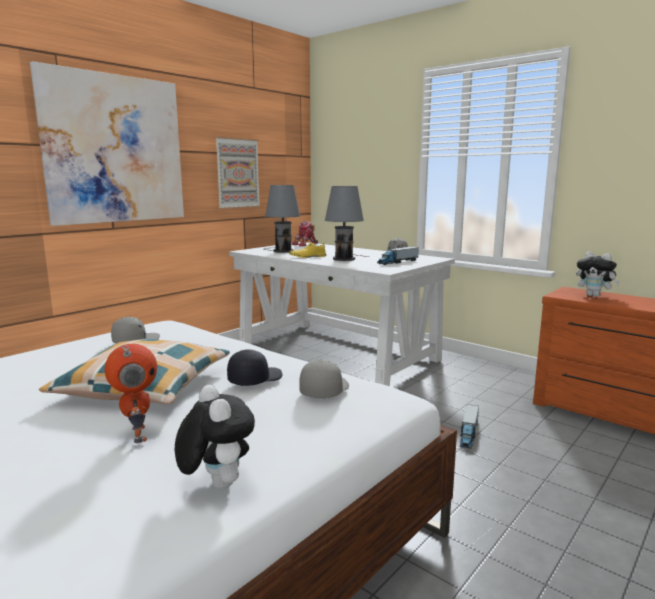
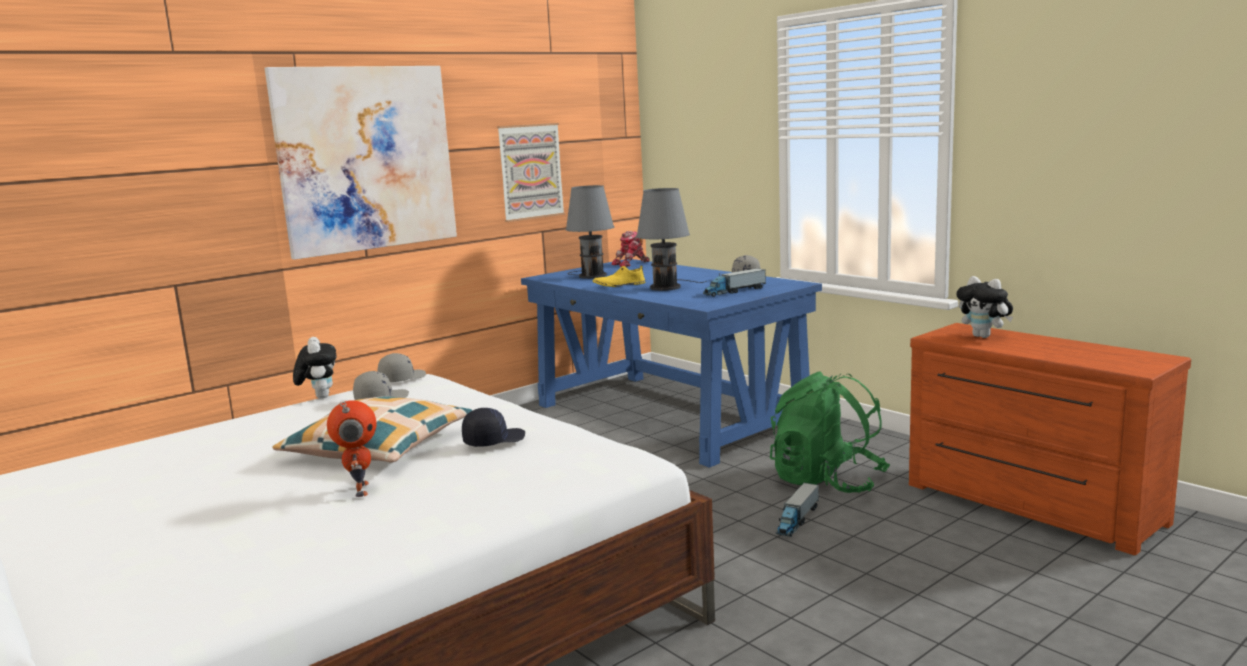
camera: 10 degrees right, 0 degrees up
plush toy [175,385,255,489] -> plush toy moved to [293,337,337,399]
white desk [229,242,455,386] -> blue desk [521,259,822,468]
grey cap [300,360,349,399] -> grey cap moved to [378,353,426,382]
none -> green backpack [770,372,890,493]

